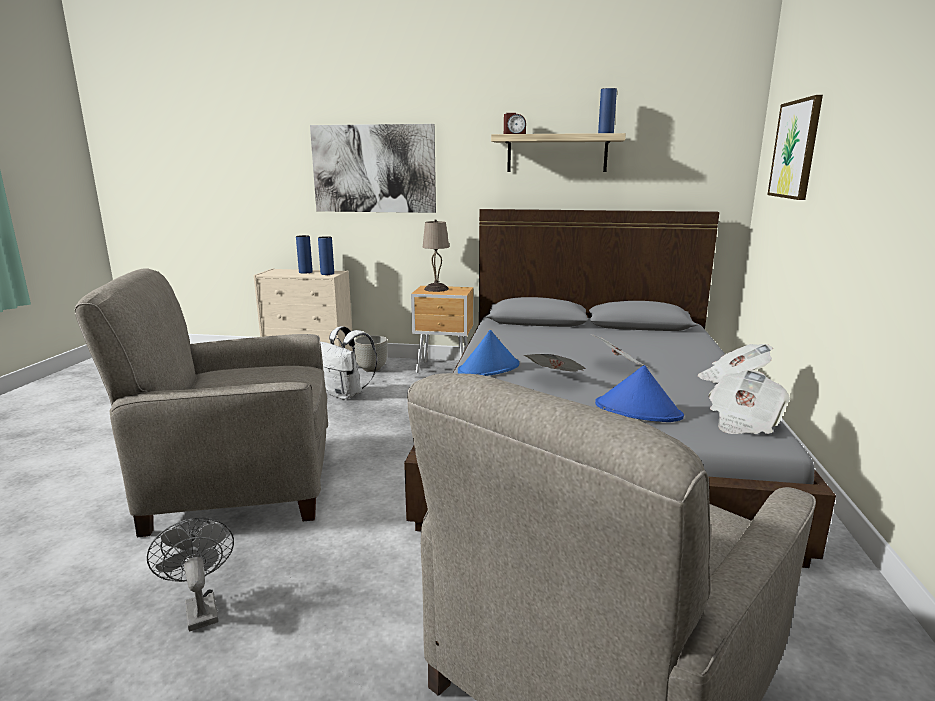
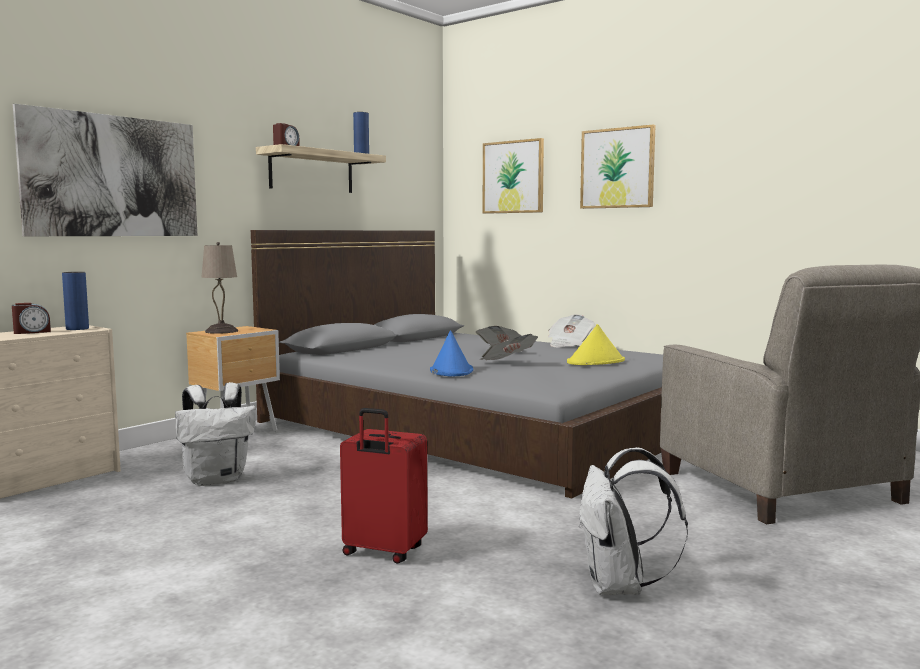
camera: 60 degrees left, 10 degrees down
beige armchair [75,268,328,537] -> red suitcase [340,408,428,564]
grey fan [147,518,234,632] -> white backpack [579,447,688,595]
blue vase [296,235,313,274] -> alarm clock [12,303,51,334]
grey planter [354,335,387,372] -> none
blue hat [595,365,684,422] -> yellow hat [567,324,625,365]
newspaper [708,370,790,434] -> none
none -> picture [580,125,655,209]

